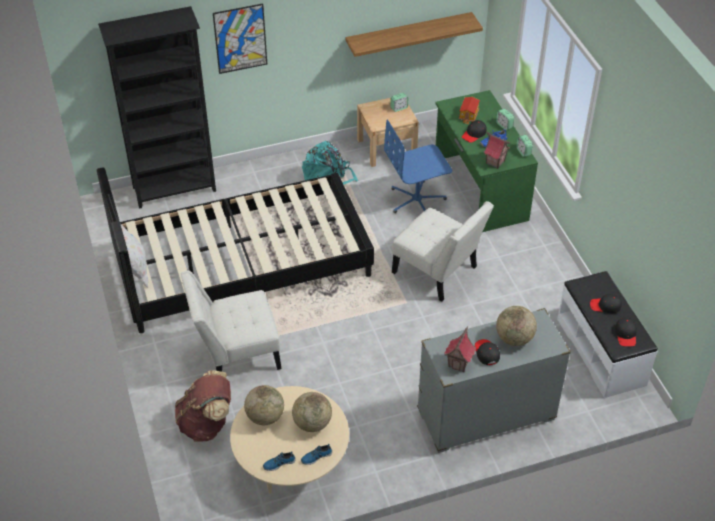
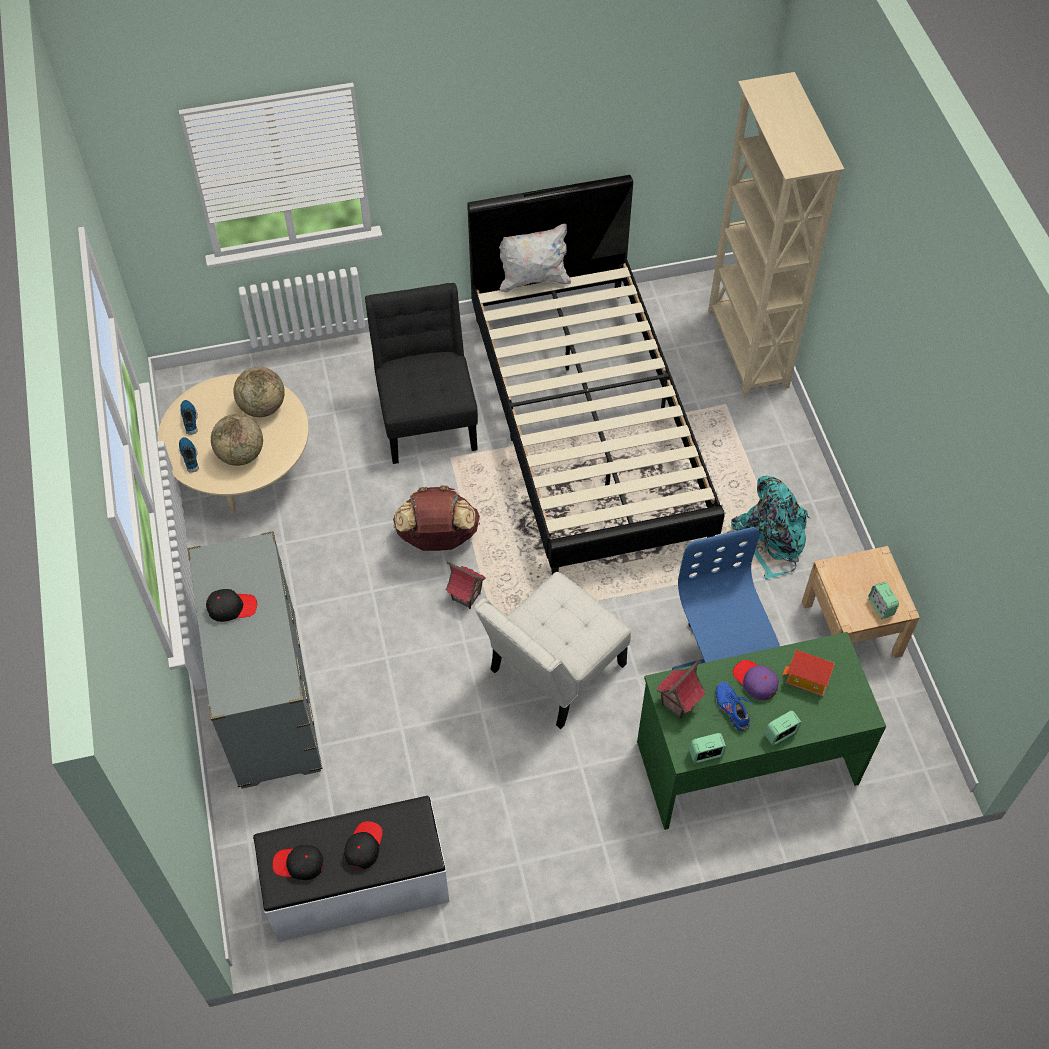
camera: 95 degrees right, 10 degrees up
black bookcase [98,6,216,209] -> beige bookcase [708,72,844,397]
brown backpack [175,370,231,442] -> brown backpack moved to [393,485,480,551]
white chair [181,270,282,372] -> black chair [365,283,478,464]
picture [213,4,267,74] -> none
shelf [345,12,483,57] -> none
toy house [444,326,476,372] -> toy house moved to [445,561,486,609]
black cap [462,120,486,143] -> purple cap [733,660,779,700]
globe [496,306,537,346] -> none

